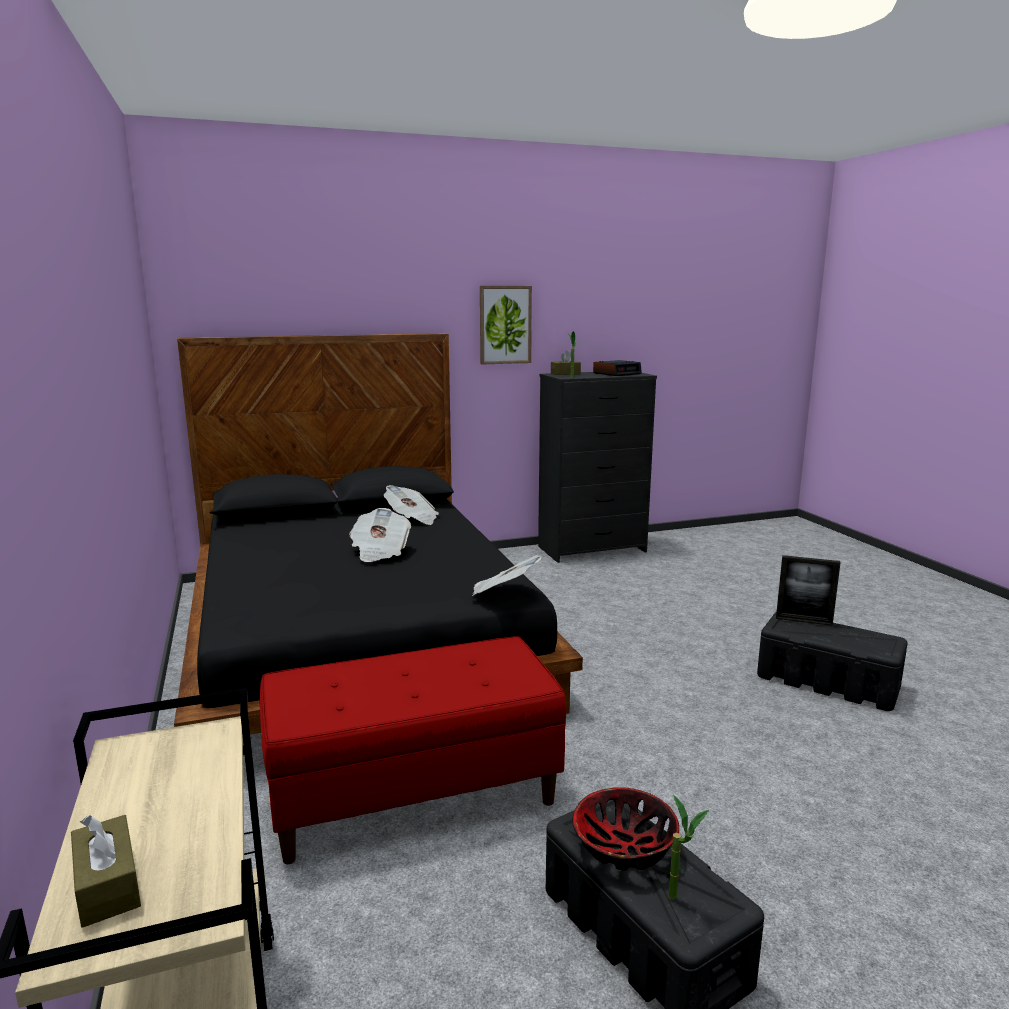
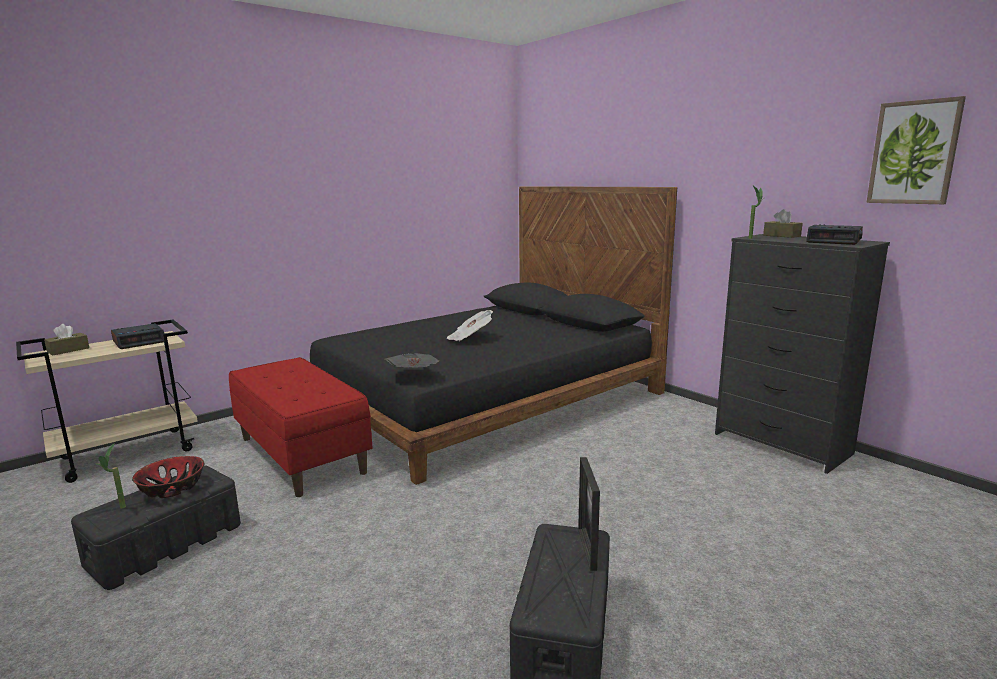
camera: 70 degrees right, 0 degrees up
newspaper [384,485,439,525] -> none
picture [480,286,532,364] -> picture moved to [866,96,966,204]
none -> alarm clock [111,323,165,349]

